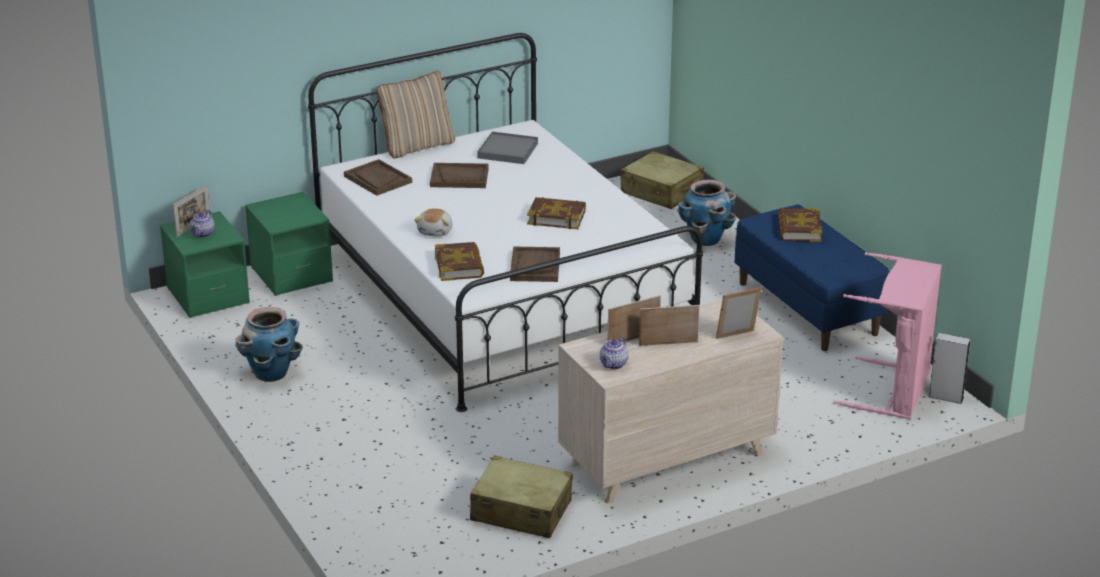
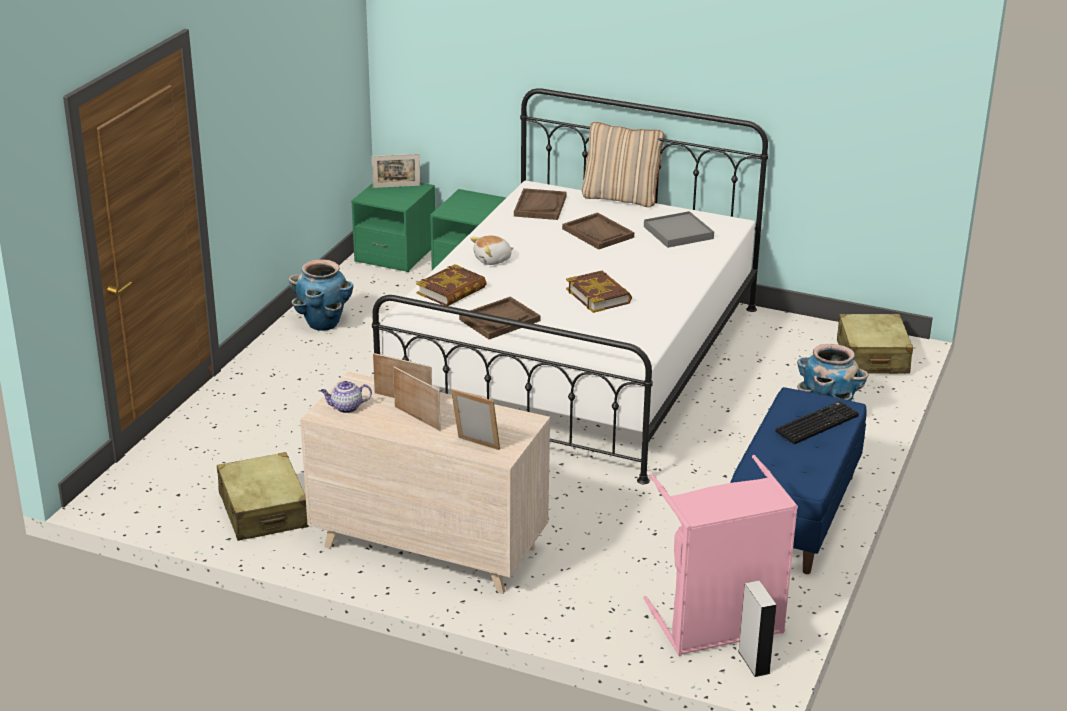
camera: 50 degrees right, 0 degrees up
teapot [190,210,215,237] -> none
book [778,208,822,242] -> keyboard [775,401,859,444]

